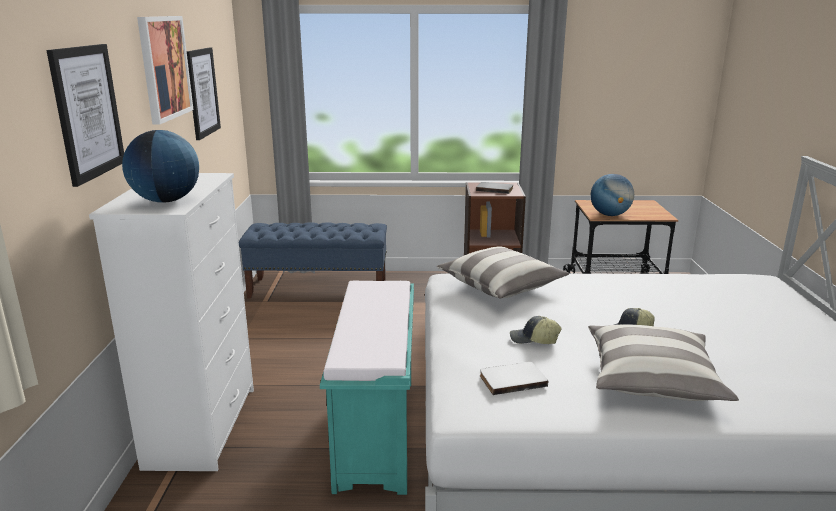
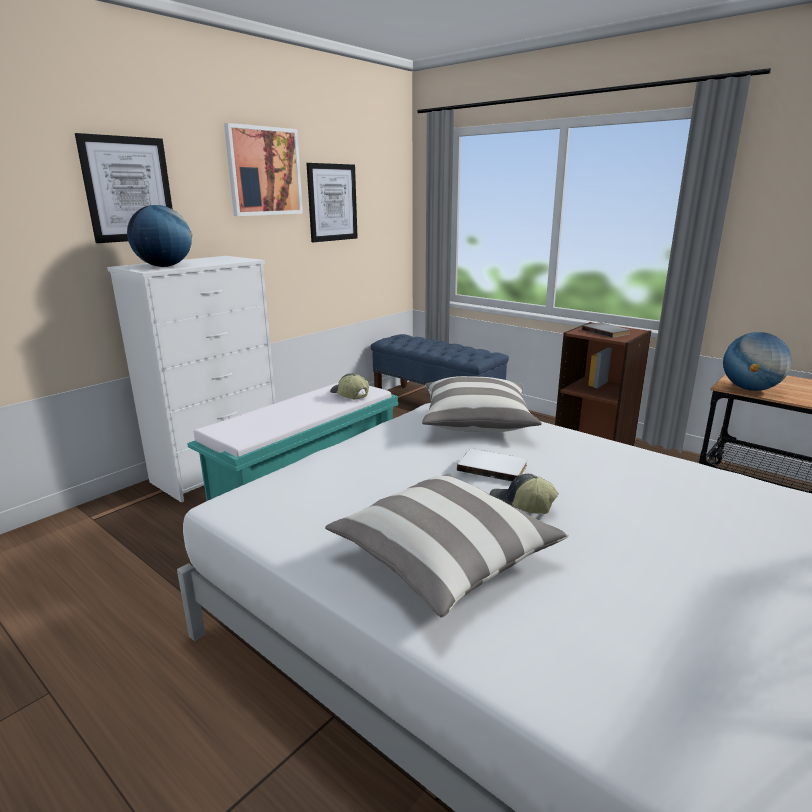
camera: 40 degrees right, 0 degrees up
white book [480,362,548,395] -> white book moved to [457,449,528,481]
cap [510,316,561,344] -> cap moved to [330,373,369,400]

